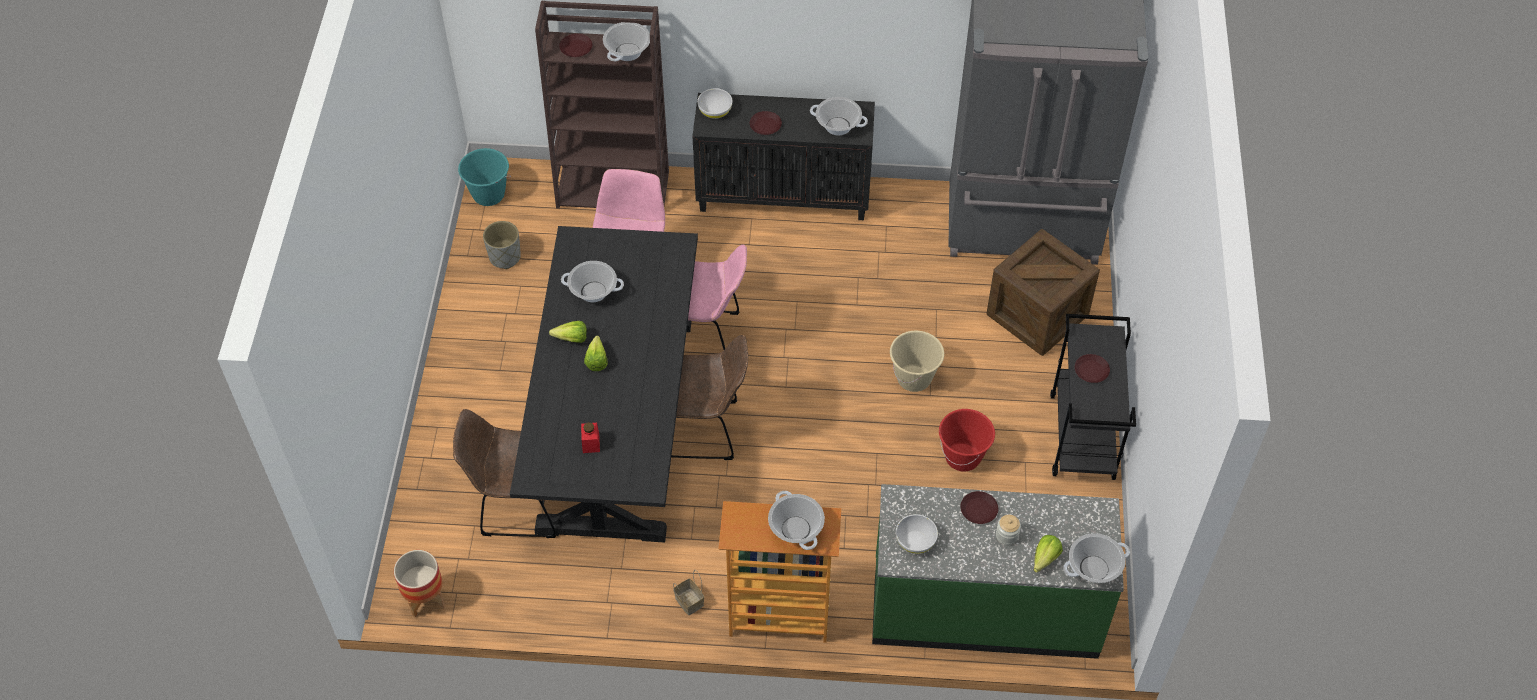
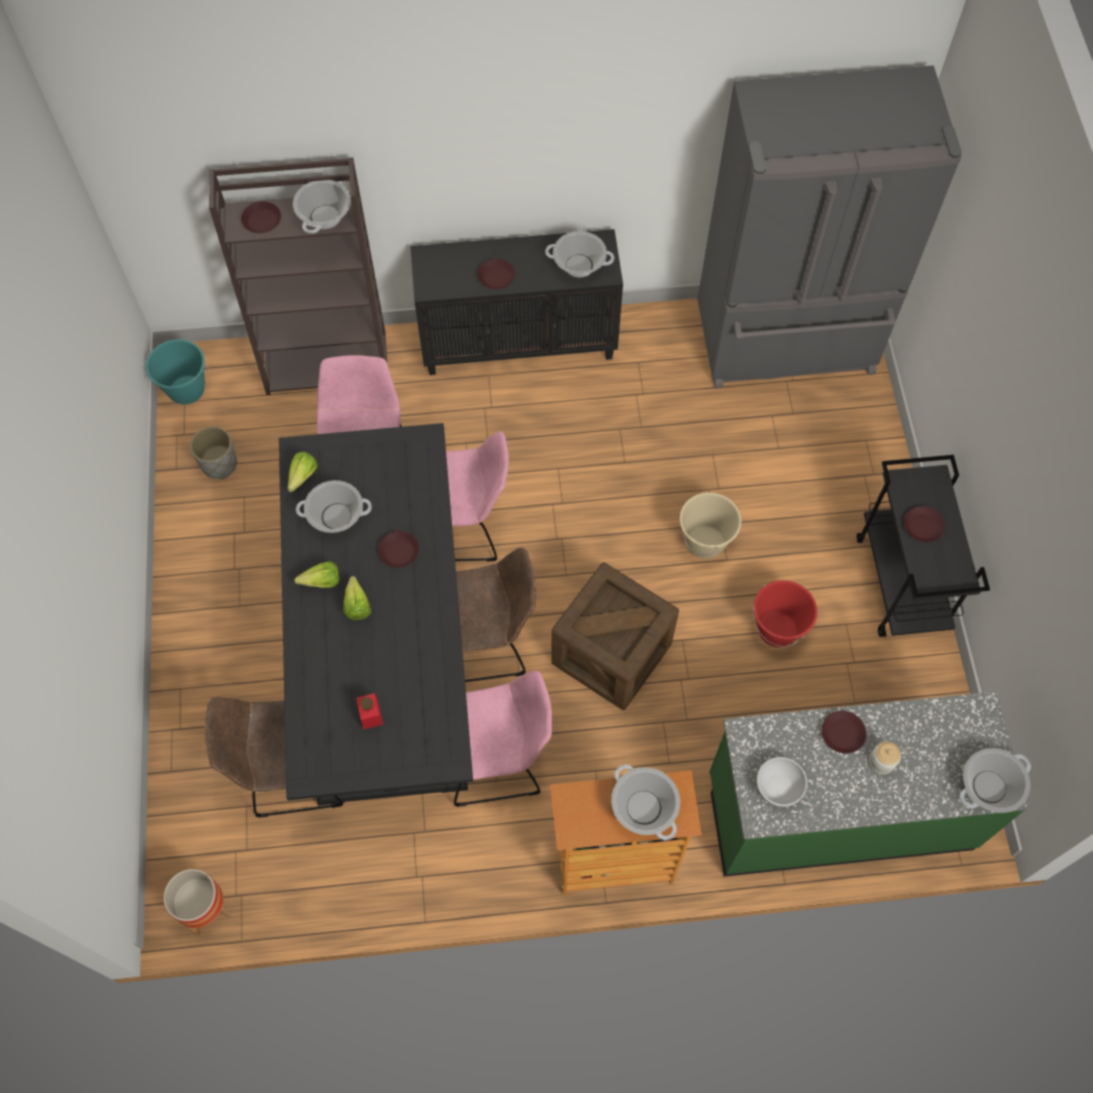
camera: 10 degrees left, 10 degrees up
basket [673,570,704,615] -> none
white bowl [697,88,732,119] -> none
crate [987,229,1100,356] -> crate moved to [551,562,679,710]
lettuce [1034,535,1063,573] -> lettuce moved to [288,452,318,492]
none -> brown plate [378,531,419,568]
none -> pink chair [454,670,552,807]

